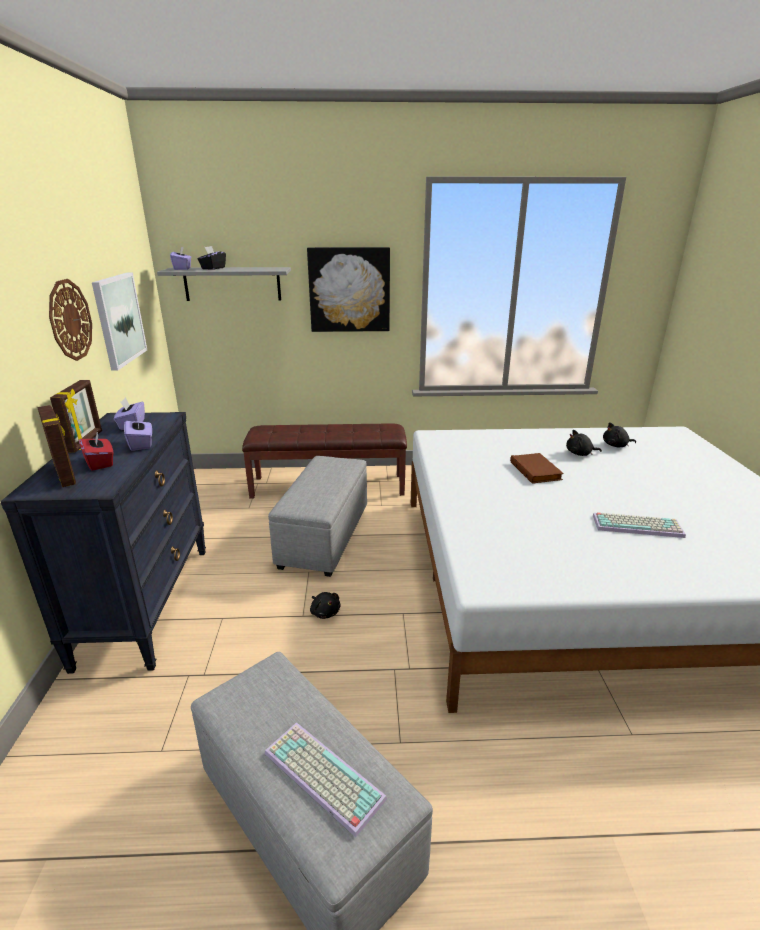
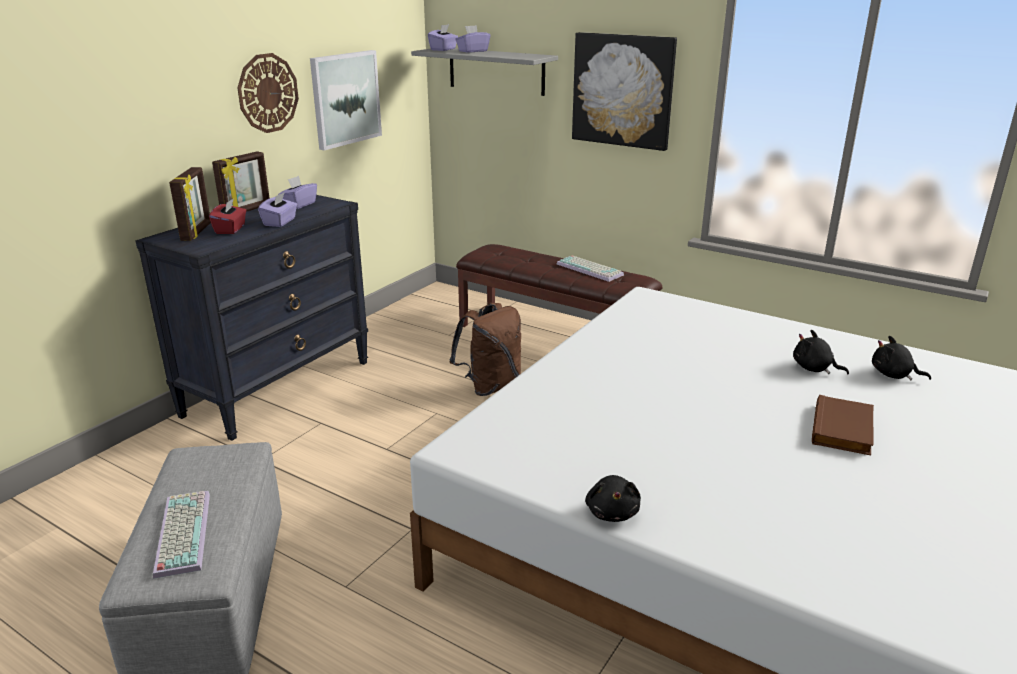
camera: 35 degrees right, 0 degrees up
black tissue box [198,246,226,270] -> purple tissue box [455,25,491,53]
grey ottoman [268,456,367,577] -> brown backpack [449,303,521,396]
black plush toy [310,592,341,619] -> black plush toy moved to [585,475,641,522]
brown book [510,453,564,484] -> brown book moved to [812,395,874,455]
keyboard [593,512,686,538] -> keyboard moved to [557,255,624,282]

